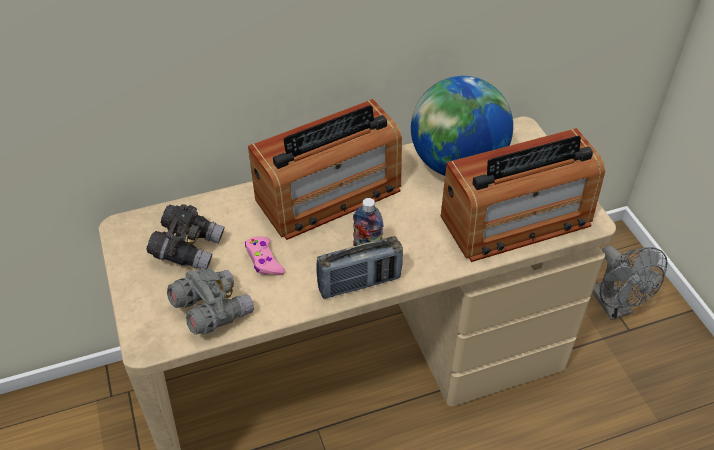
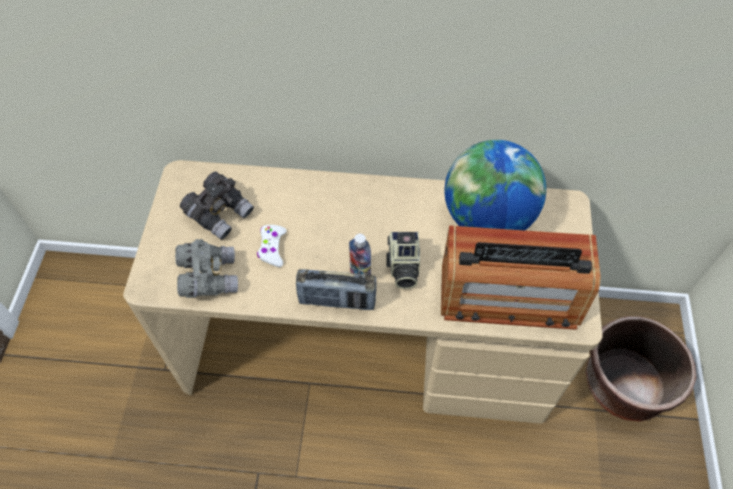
camera: 25 degrees right, 10 degrees up
pink game controller [245,236,285,275] -> white game controller [257,225,287,267]
radio [248,99,402,240] -> none
grey fan [592,245,668,320] -> brown planter [585,316,697,421]
none -> camera [386,231,420,289]

